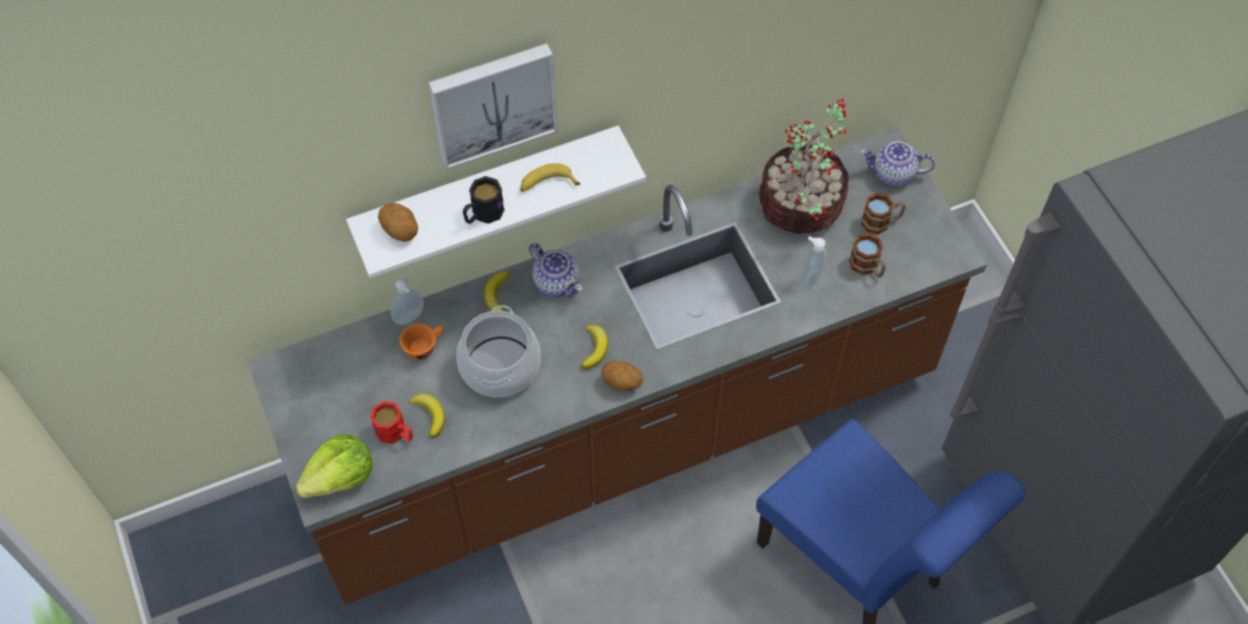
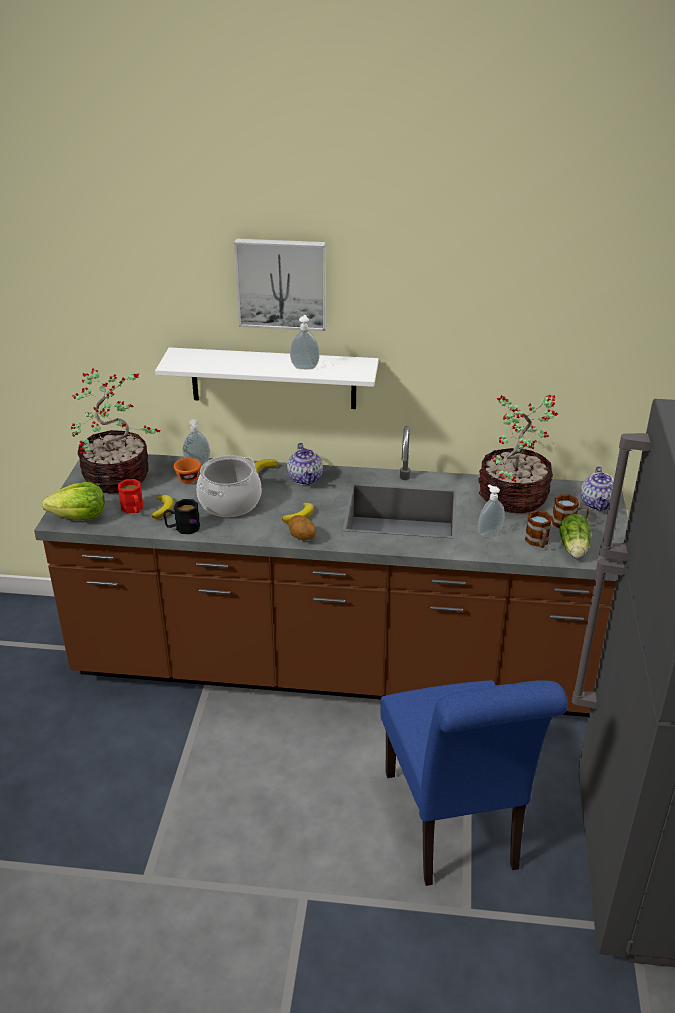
camera: 30 degrees right, 25 degrees down
potato [378,203,418,242] -> none
black mug [463,176,505,224] -> black mug moved to [163,499,200,534]
banana [520,163,580,192] -> soap dispenser [290,315,320,369]
teapot [861,141,935,187] -> teapot turned 120 degrees counterclockwise [580,466,614,511]
none -> potted plant [71,368,161,493]
none -> lettuce [560,514,591,558]

